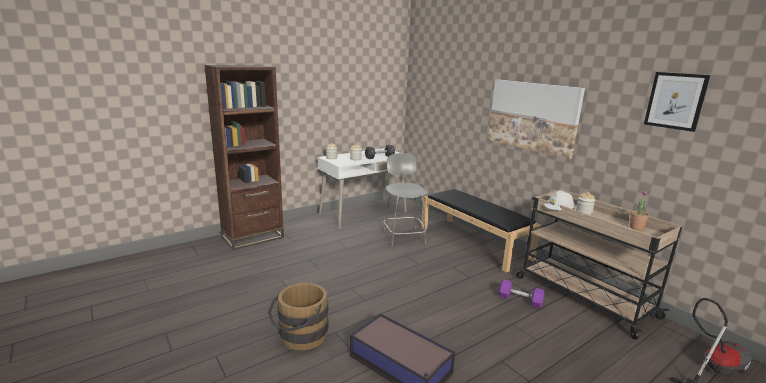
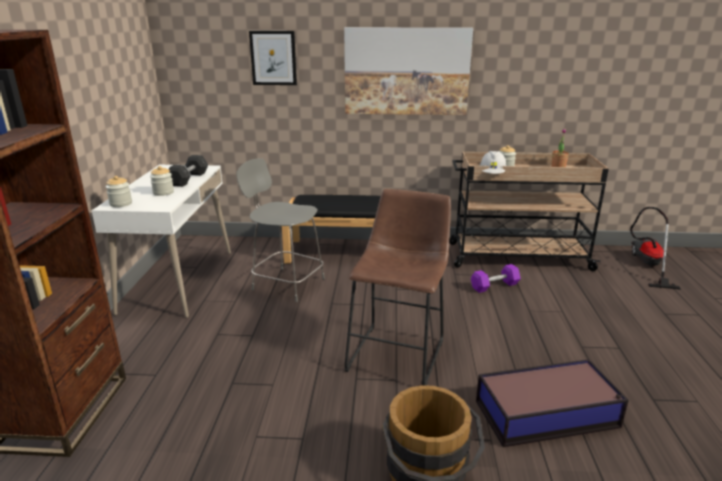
camera: 50 degrees left, 5 degrees up
picture [644,72,711,132] -> picture moved to [249,31,297,85]
none -> brown stool [344,189,451,386]

